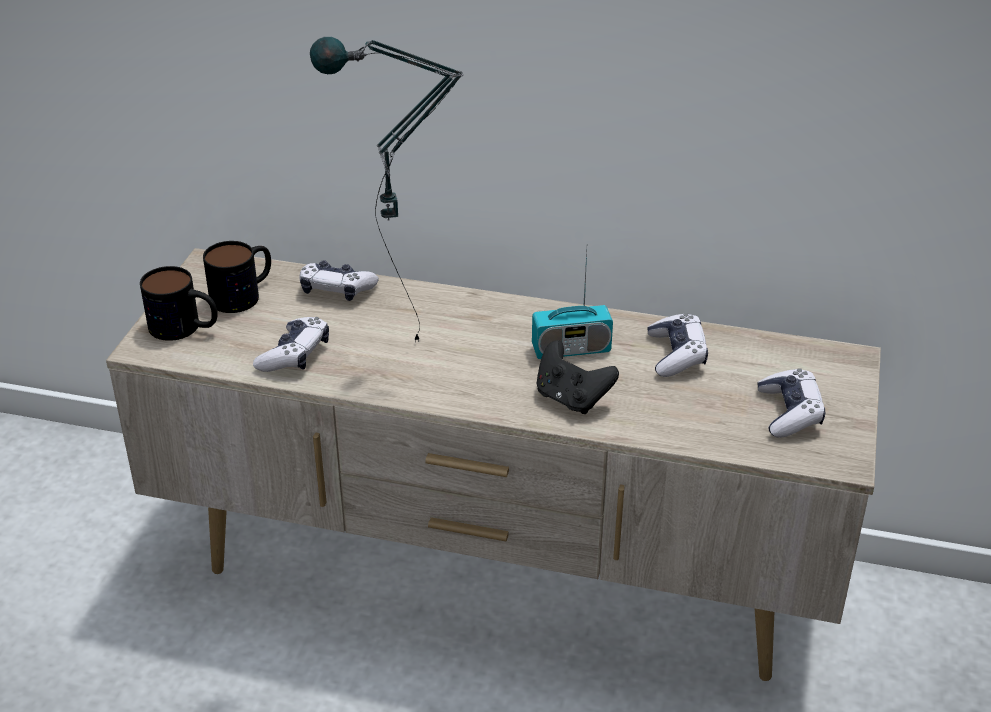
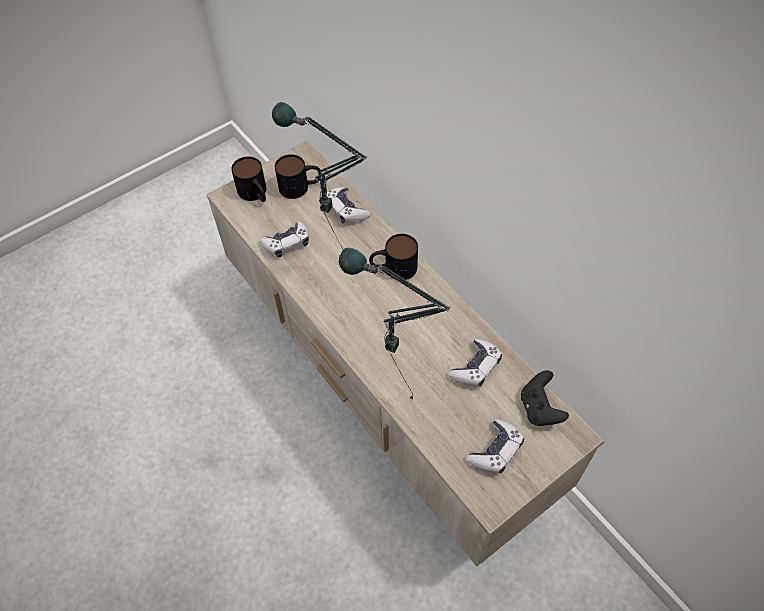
camera: 40 degrees right, 20 degrees up
radio [532,251,613,359] -> none
black game controller [537,340,619,414] -> black game controller moved to [521,370,569,426]
none -> table lamp [339,247,450,400]
none -> mug [369,234,418,280]

